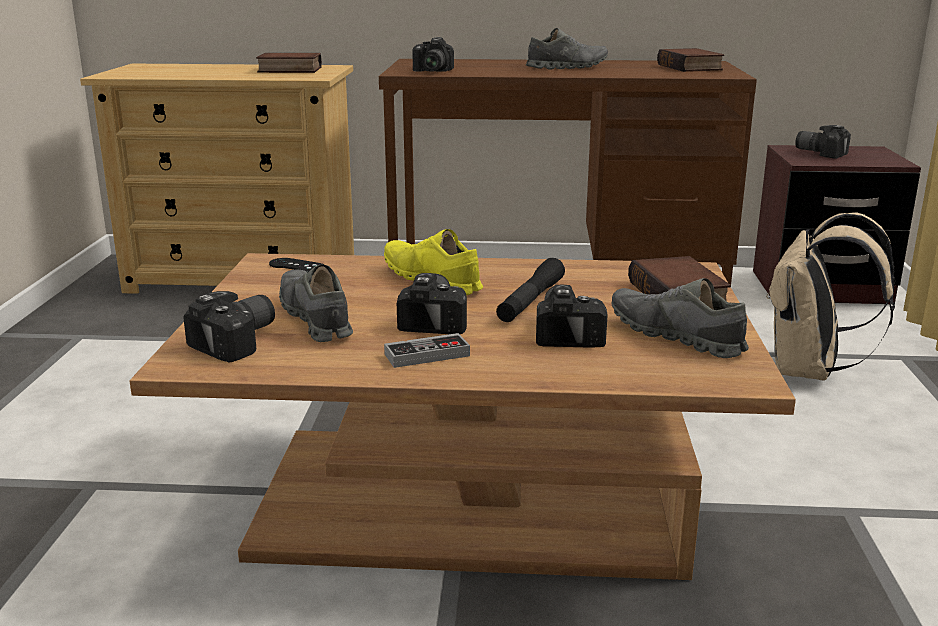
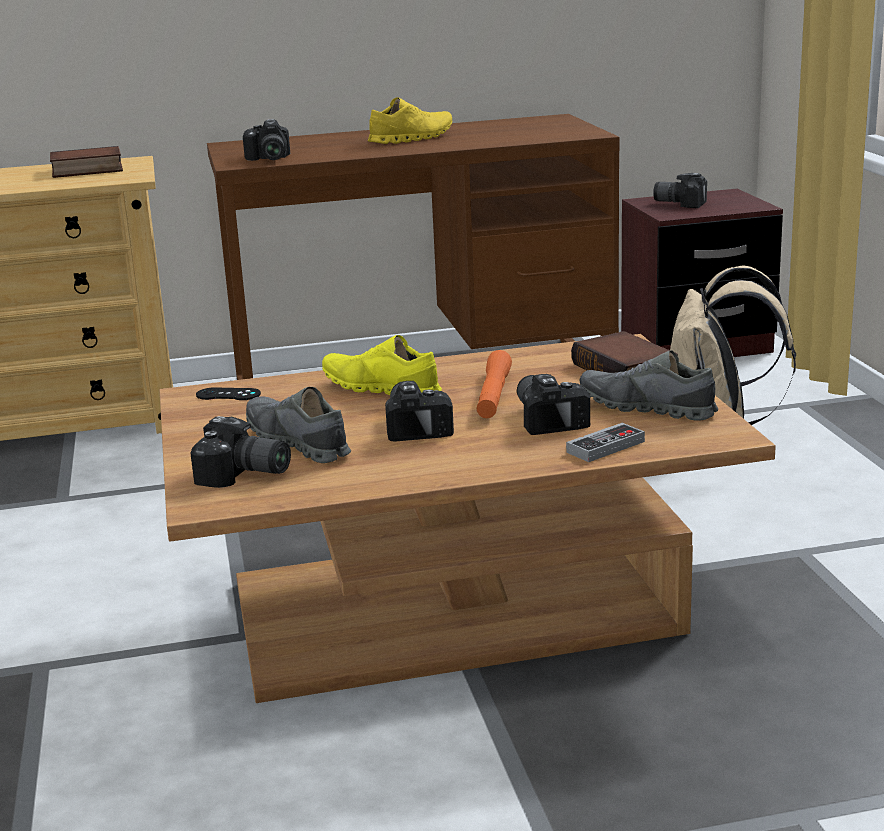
camera: 15 degrees left, 0 degrees up
camera [183,291,275,362] -> camera turned 90 degrees clockwise [190,416,291,488]
game controller [384,333,470,368] -> game controller moved to [566,423,645,462]
black flashlight [496,258,565,322] -> orange flashlight [477,350,512,418]
grey shoe [526,28,608,69] -> yellow shoe [368,97,452,144]
book [657,48,724,72] -> none

